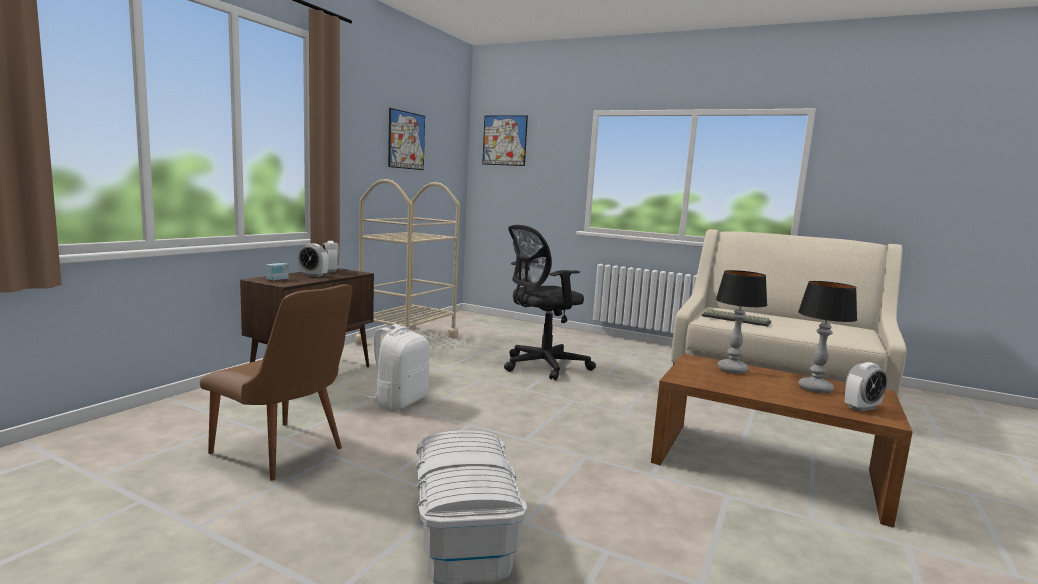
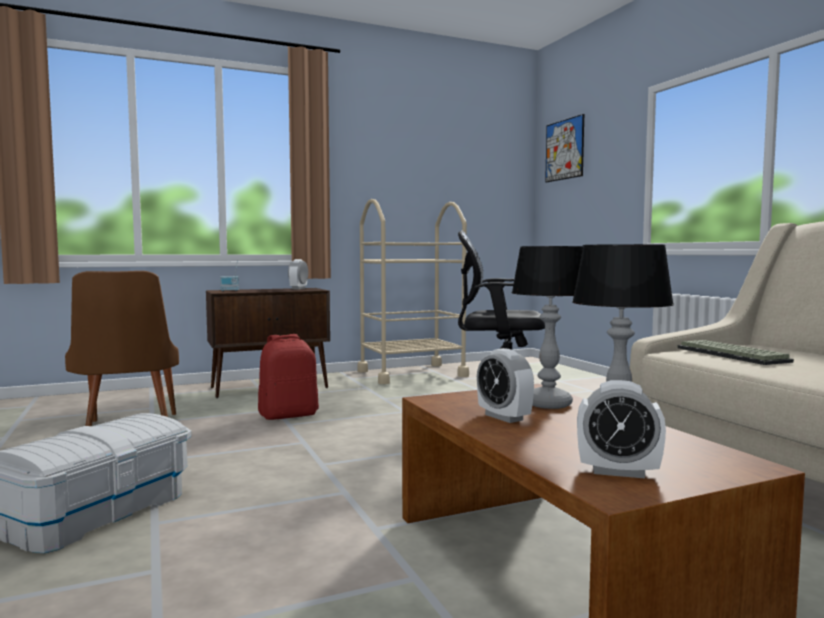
camera: 40 degrees right, 5 degrees down
alarm clock [298,243,328,277] -> alarm clock moved to [477,348,534,423]
white backpack [367,324,429,410] -> red backpack [258,334,319,420]
picture [388,108,425,170] -> none

